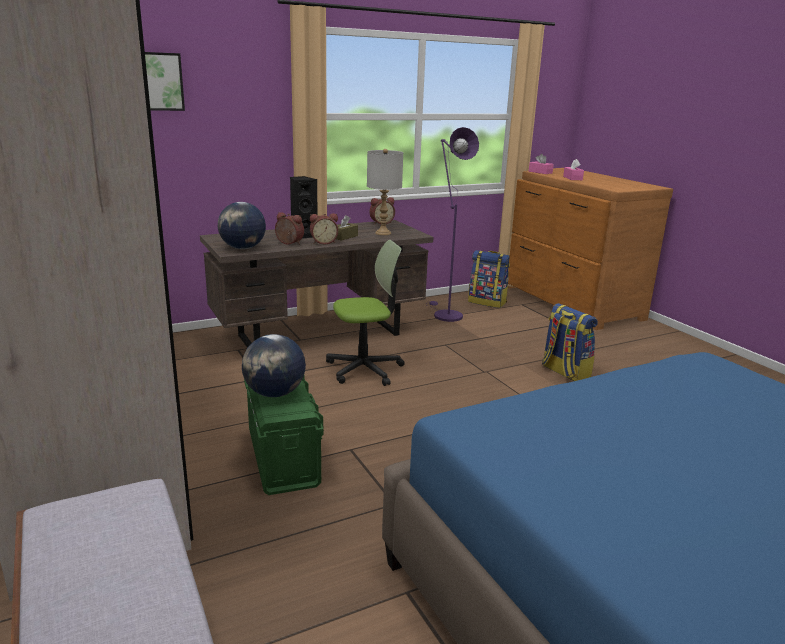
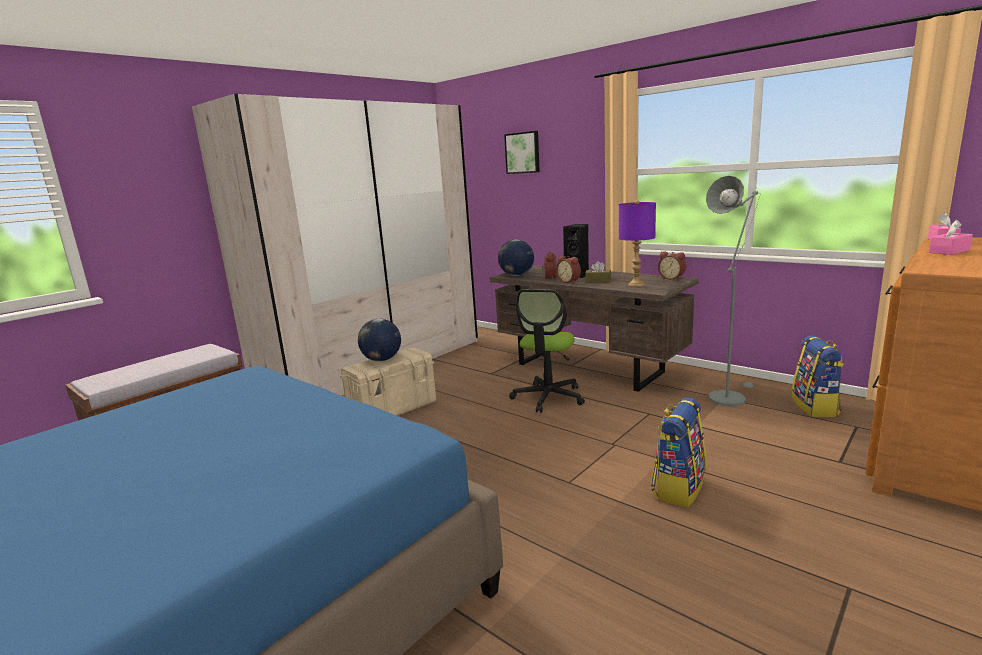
camera: 70 degrees right, 5 degrees down
green storage box [244,375,324,495] -> beige storage box [340,347,436,416]
office chair [326,240,405,386] -> office chair turned 60 degrees clockwise [509,290,585,413]
grey table lamp [367,149,403,235] -> purple table lamp [619,200,656,287]
purple floor lamp [426,127,479,322] -> grey floor lamp [706,176,760,406]

